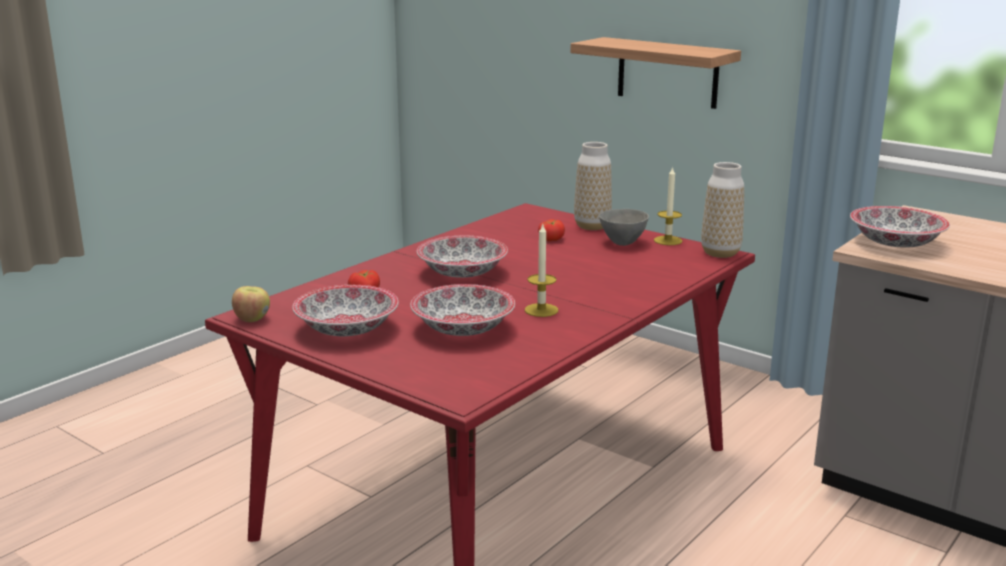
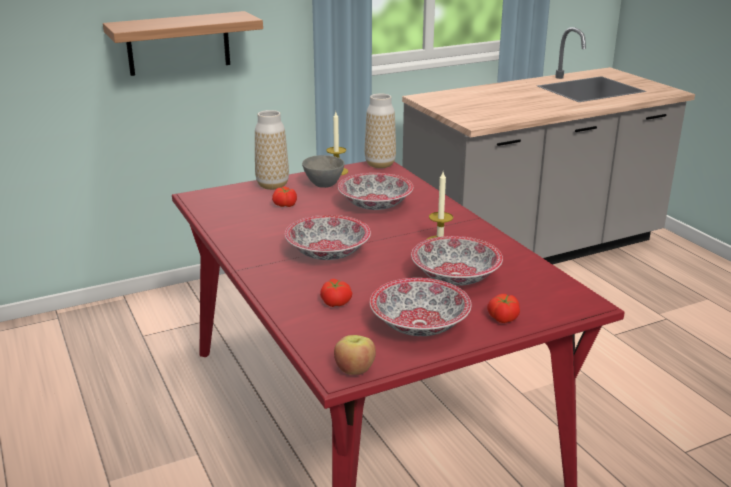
camera: 65 degrees left, 5 degrees up
bowl [850,206,950,248] -> bowl moved to [338,173,413,210]
none -> tomato [487,294,520,323]

